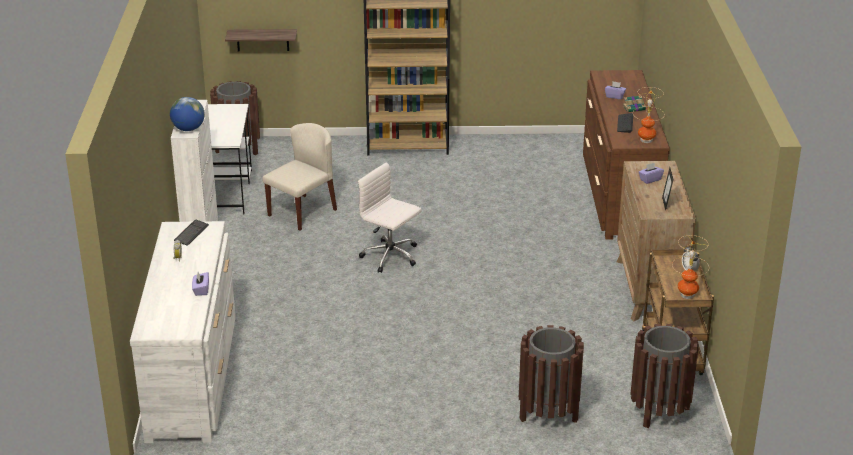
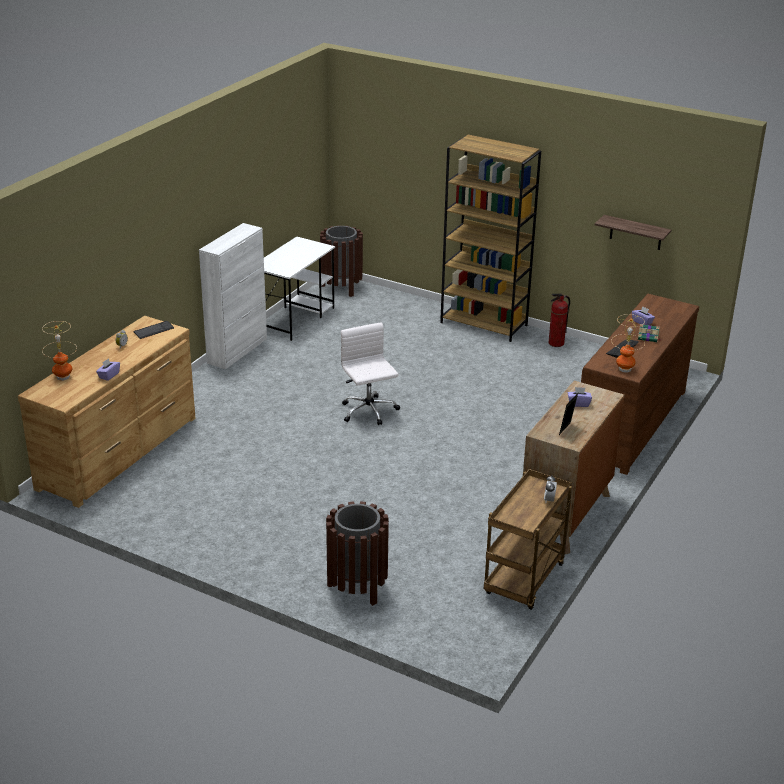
camera: 30 degrees right, 0 degrees up
white dresser [130,221,236,443] -> brown dresser [18,316,196,508]
globe [170,97,205,131] -> none
shelf [225,29,297,51] -> shelf moved to [595,215,671,250]
beige chair [262,123,337,231] -> none
brown trash can [630,324,699,428] -> none
table lamp [672,235,709,299] -> table lamp moved to [42,321,77,381]
none -> fire extinguisher [549,294,570,347]

